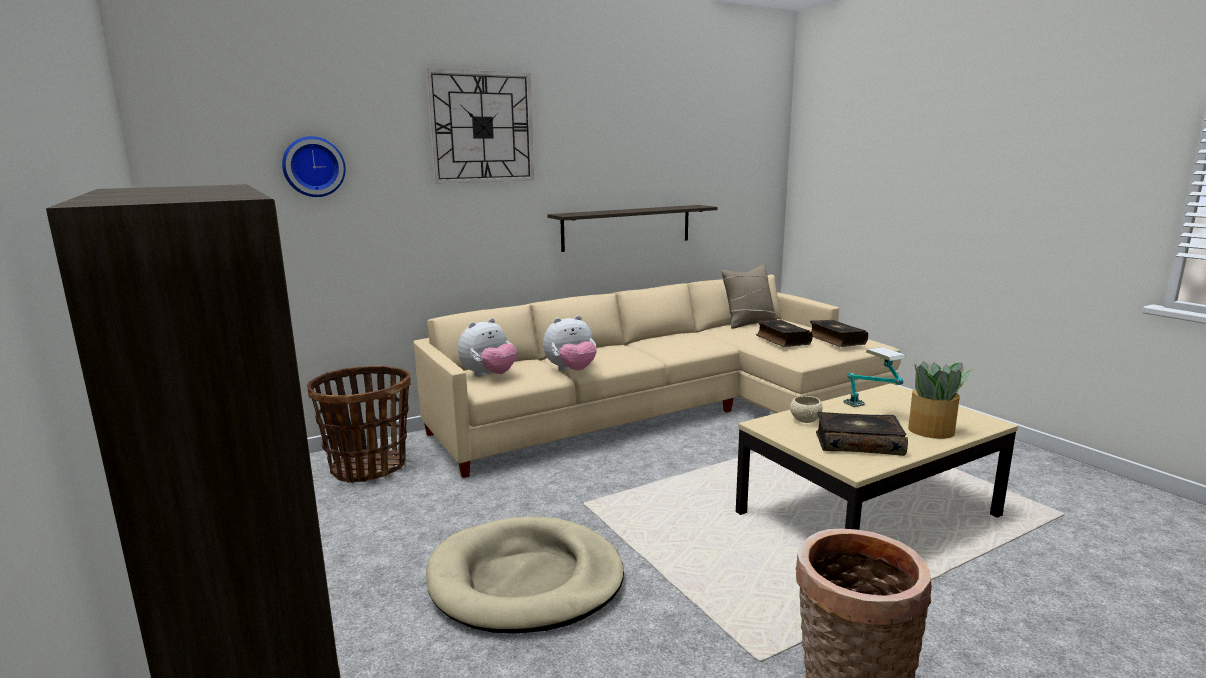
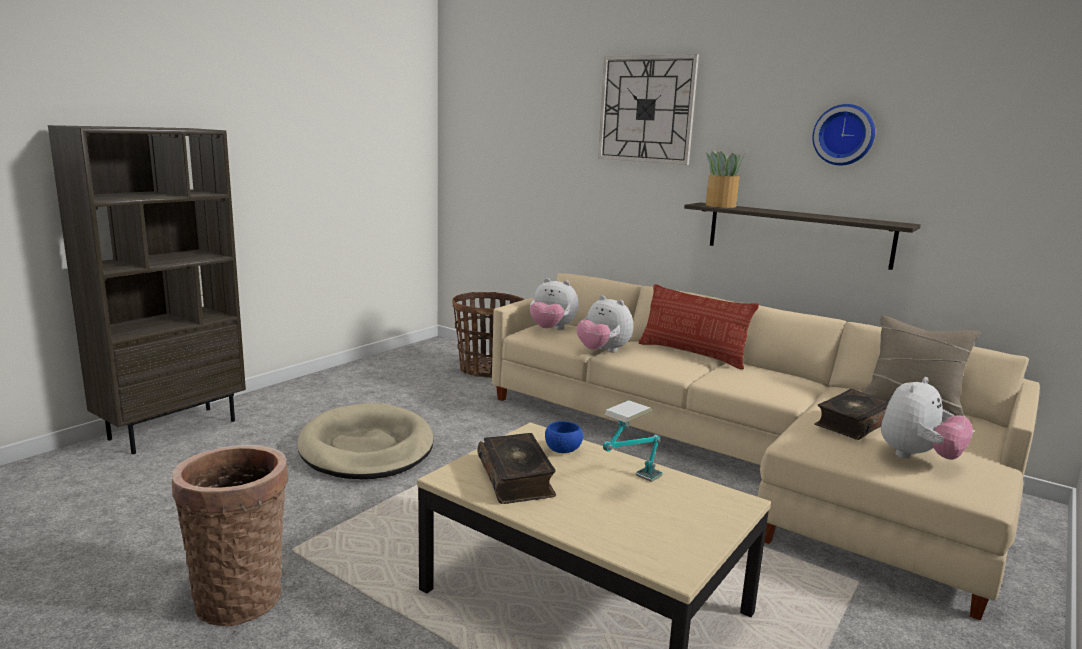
camera: 65 degrees right, 0 degrees up
wall clock [282,136,346,197] -> wall clock moved to [812,104,875,165]
beige bowl [790,396,822,423] -> blue bowl [545,421,583,453]
book [810,320,868,347] -> plush toy [881,377,973,460]
potted plant [908,361,973,439] -> potted plant moved to [706,150,745,208]
none -> pillow [639,284,759,369]

